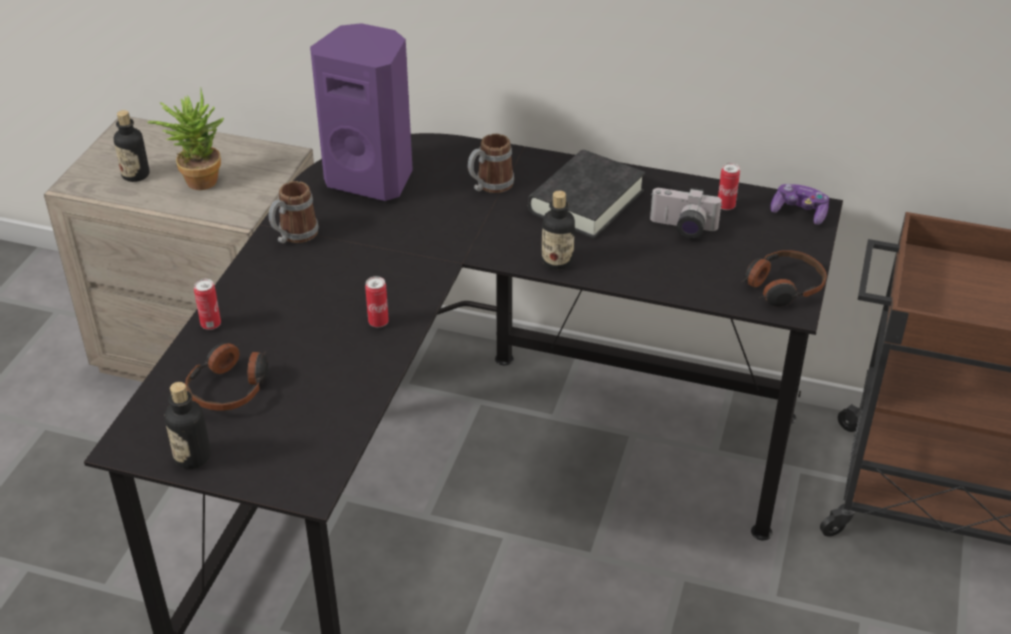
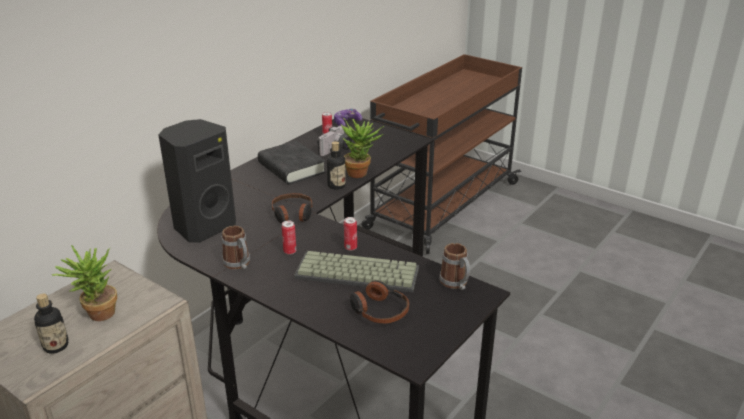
camera: 70 degrees left, 10 degrees down
bottle [165,382,211,469] -> none
can [194,279,221,330] -> can moved to [282,221,296,255]
purple speaker [310,23,413,201] -> black speaker [158,119,236,243]
mug [468,134,514,193] -> mug moved to [439,243,470,290]
headphones [742,250,827,307] -> headphones moved to [272,193,312,223]
none -> keyboard [294,251,419,293]
none -> potted plant [341,118,384,178]

